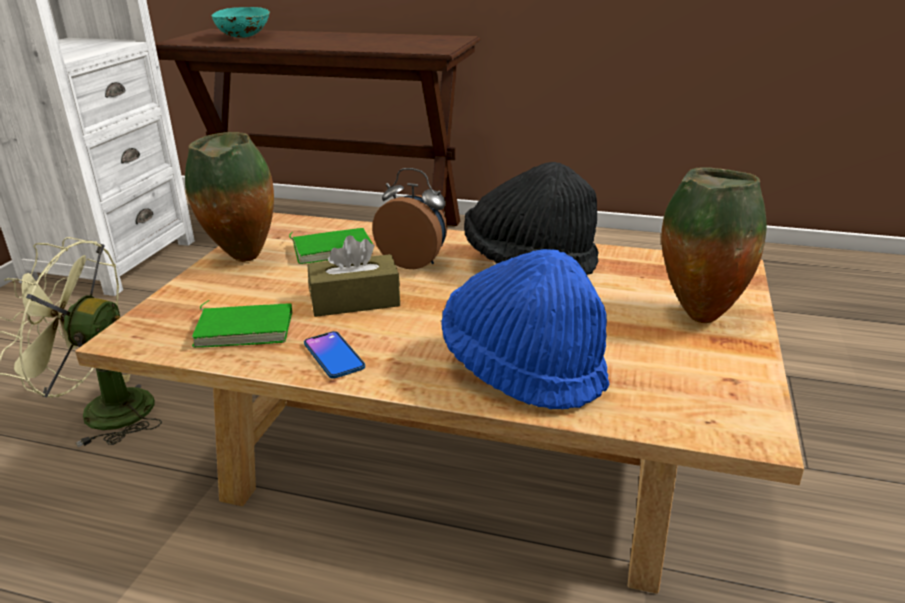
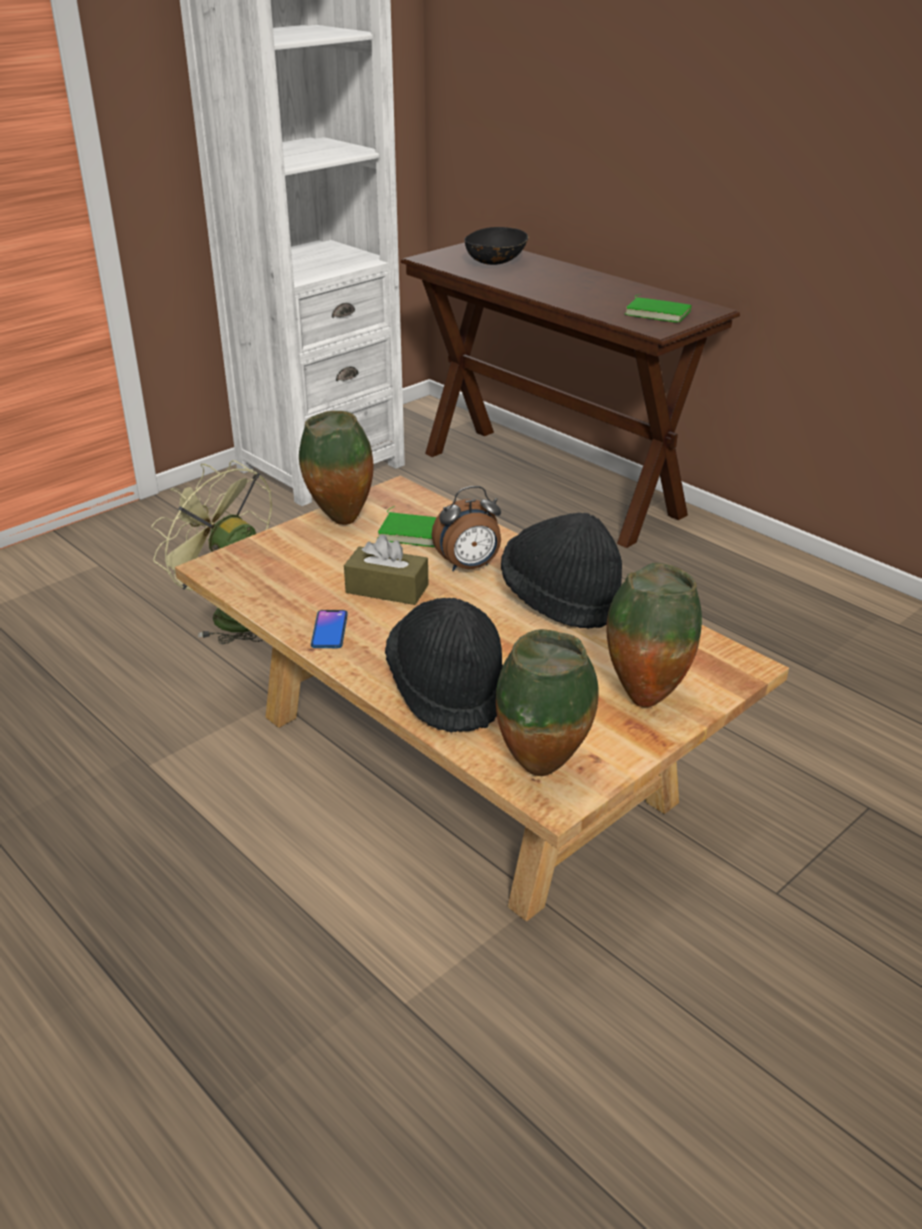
camera: 30 degrees right, 5 degrees up
green book [192,300,292,348] -> green book moved to [625,294,692,323]
turquoise bowl [212,6,270,38] -> black bowl [464,227,528,265]
alarm clock [372,168,447,269] -> alarm clock turned 105 degrees clockwise [432,486,501,571]
blue hat [441,249,609,409] -> black hat [385,598,503,733]
none -> vase [496,629,599,776]

